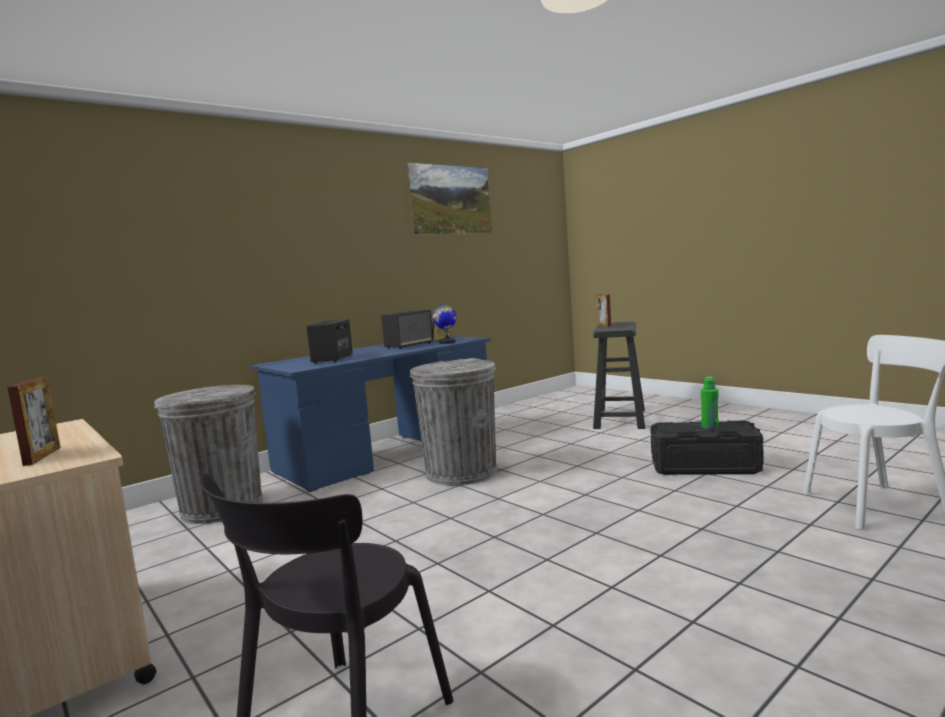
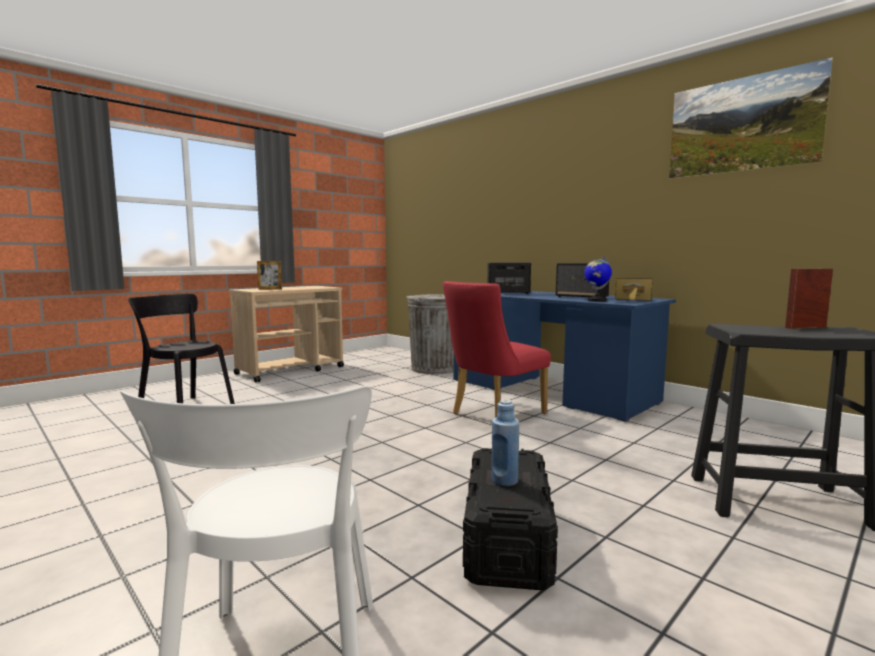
camera: 85 degrees right, 0 degrees up
grey trash can [410,358,497,486] -> red chair [443,281,551,418]
green bottle [701,377,719,429] -> blue bottle [492,400,519,486]

